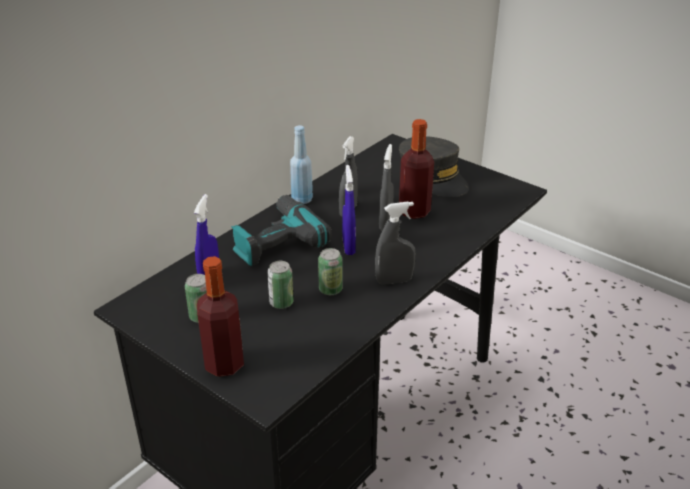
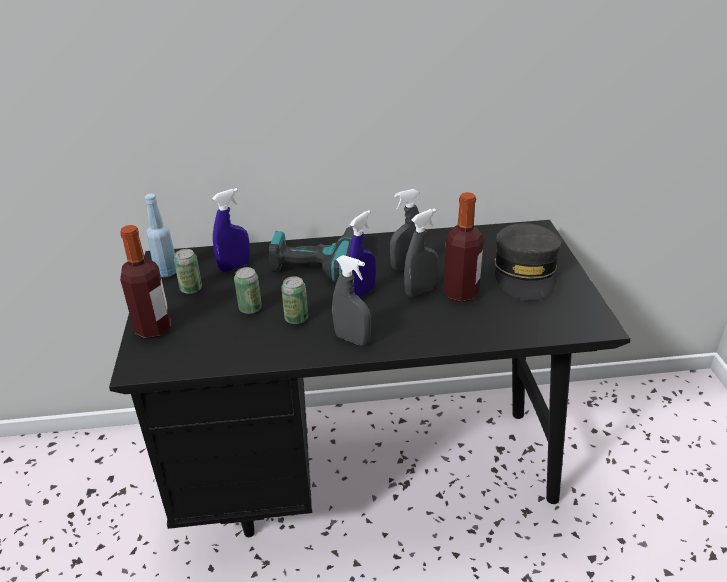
camera: 45 degrees right, 0 degrees up
blue bottle [290,125,313,204] -> blue bottle moved to [145,194,176,277]

